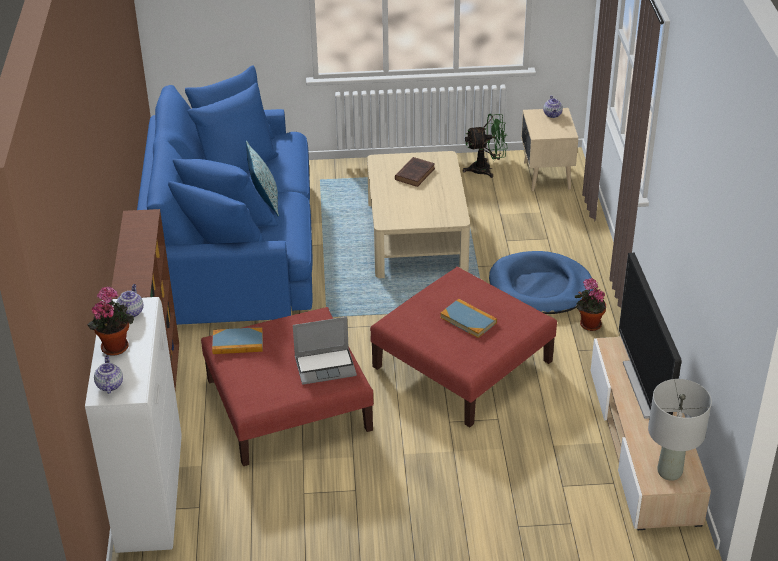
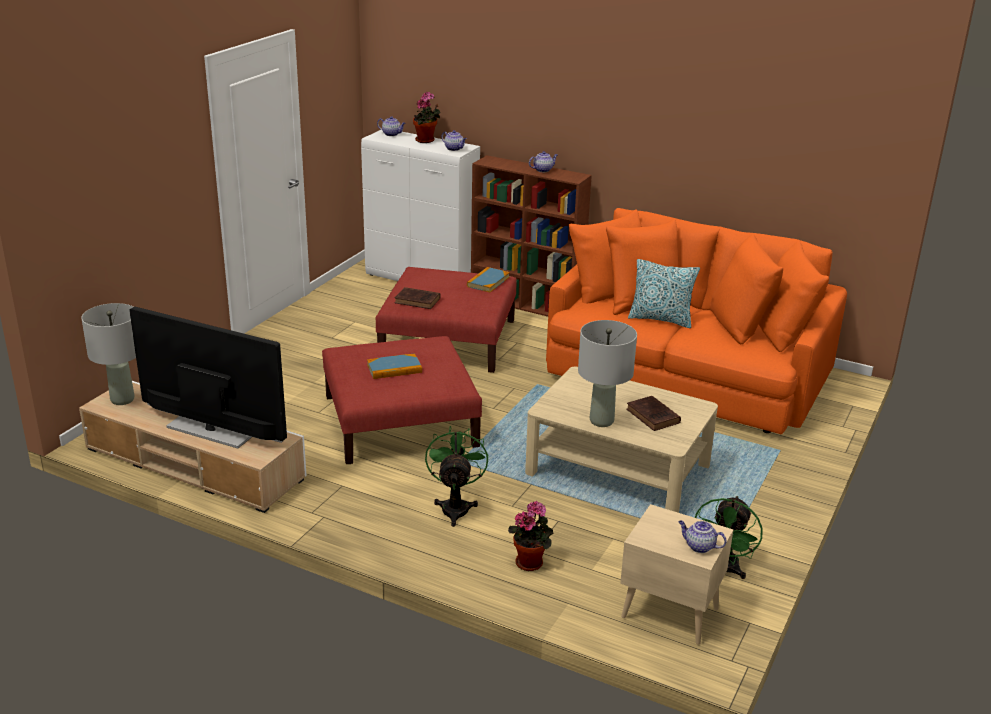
camera: 120 degrees right, 10 degrees down
blue sofa [137,66,313,325] -> orange sofa [546,208,847,434]
laptop [293,317,357,384] -> brown book [395,287,440,309]
blue dog bed [489,251,594,314] -> green fan [425,426,488,527]
potted plant [575,278,606,331] -> potted plant moved to [508,501,553,571]
none -> teapot [529,151,558,172]
none -> grey table lamp [578,320,637,427]

